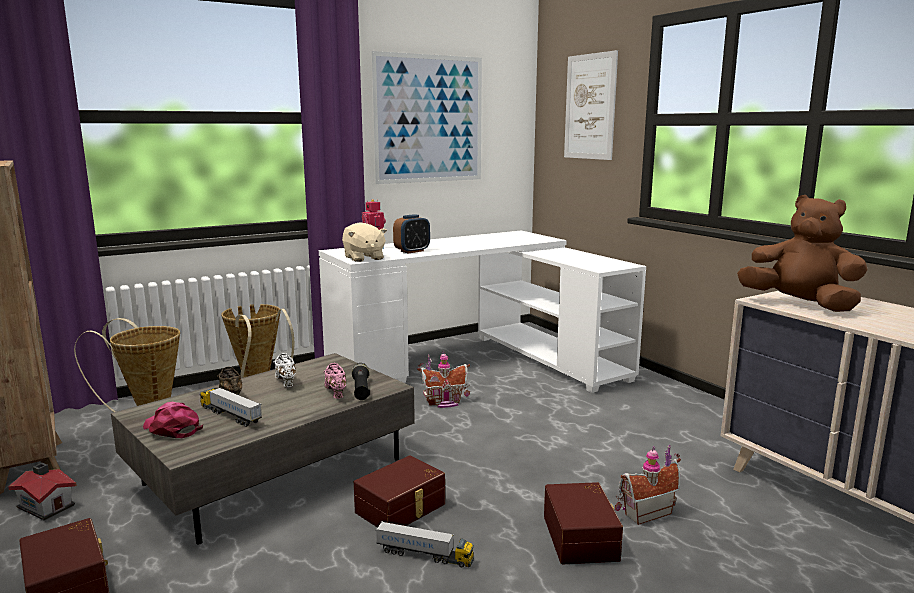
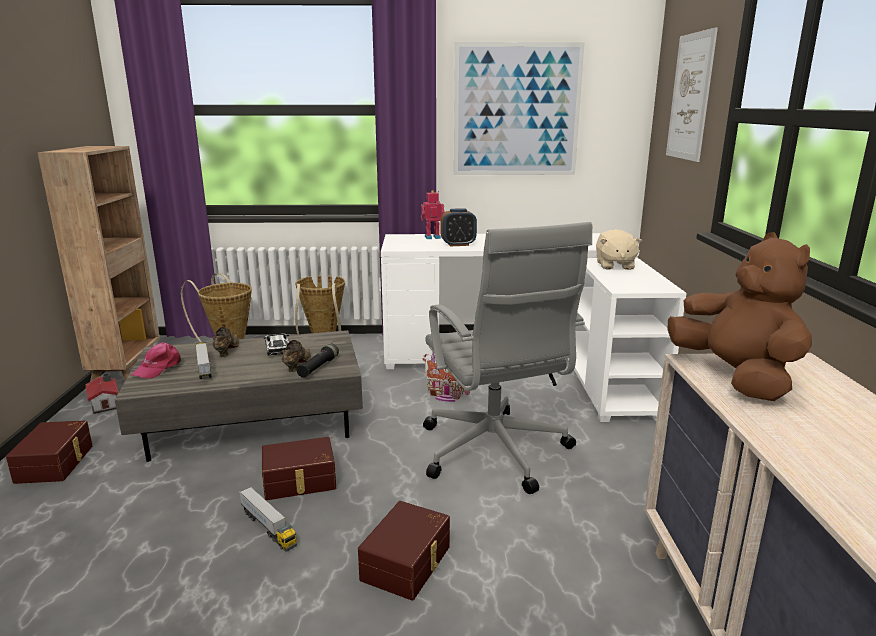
camera: 30 degrees right, 5 degrees up
pink cap [143,402,203,438] -> pink cap turned 135 degrees counterclockwise [131,342,181,379]
white shoe [273,353,296,387] -> toy car [264,333,289,356]
pink shoe [323,363,346,399] -> brown shoe [282,340,311,372]
beige plush toy [342,222,387,262] -> beige plush toy moved to [596,229,642,270]
toy house [615,445,681,525] -> none
none -> grey office chair [423,222,592,494]

